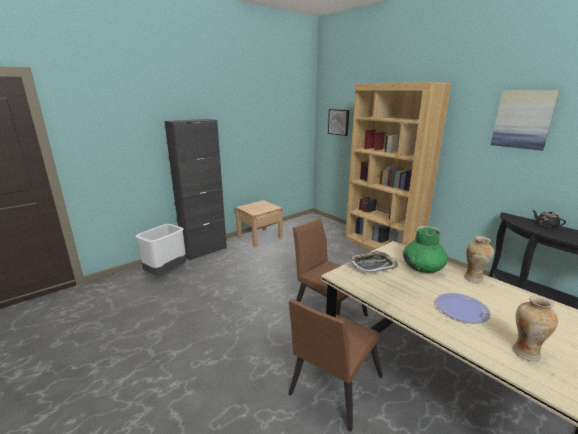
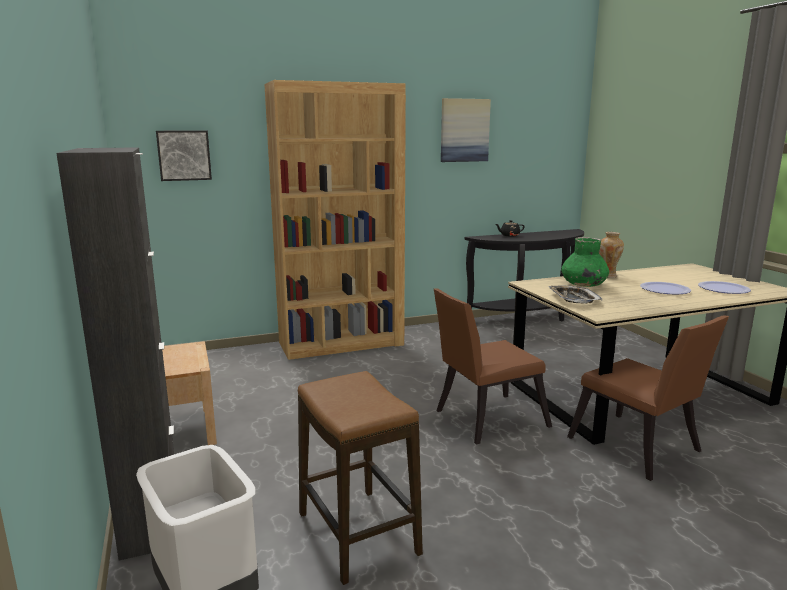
camera: 70 degrees left, 5 degrees down
vase [512,296,558,361] -> plate [698,281,751,294]
none -> stool [298,371,423,585]

